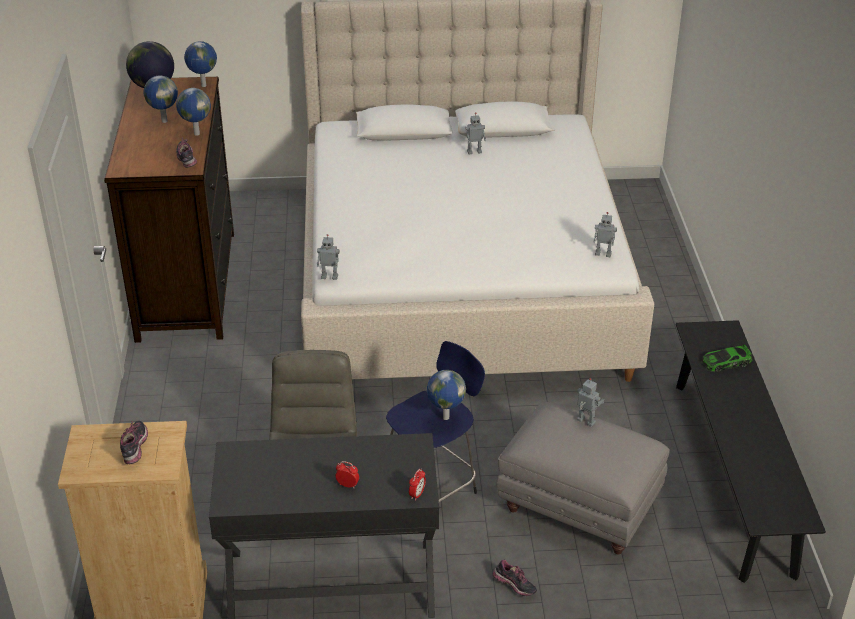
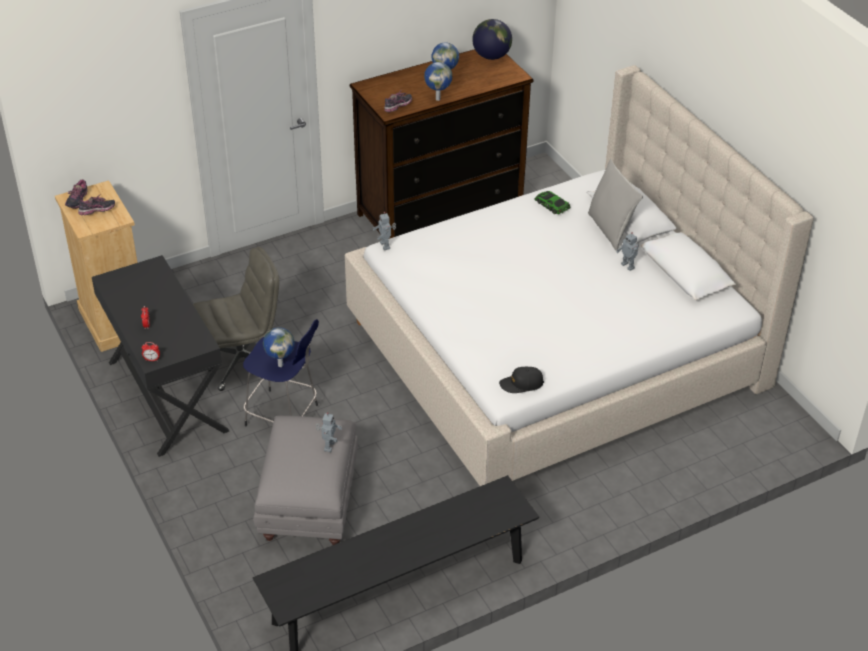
camera: 65 degrees right, 5 degrees up
globe [184,41,217,87] -> none
shoe [493,560,537,596] -> shoe moved to [65,180,88,209]
toy robot [593,212,617,257] -> black cap [499,367,544,393]
toy car [701,344,753,372] -> toy car moved to [535,191,571,214]
none -> grey pillow [588,159,643,251]

